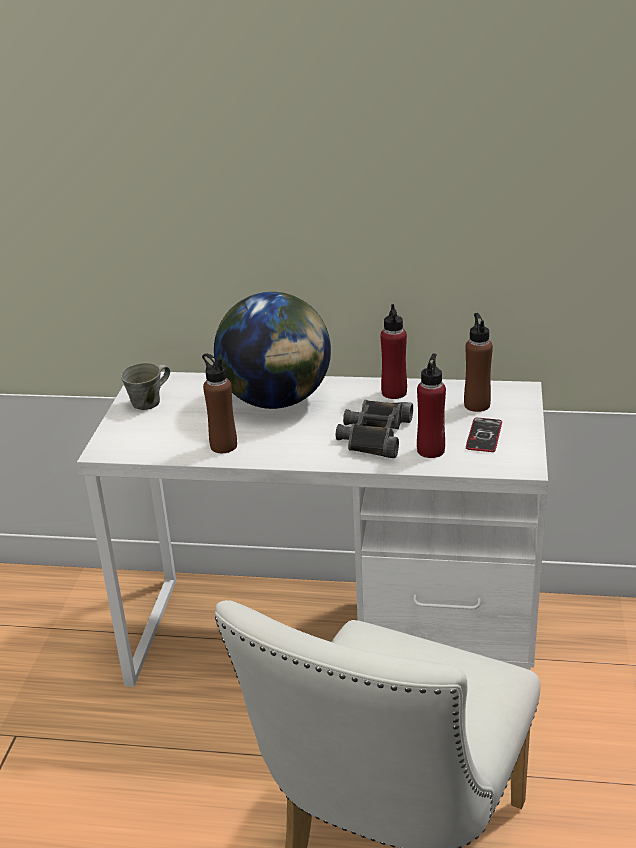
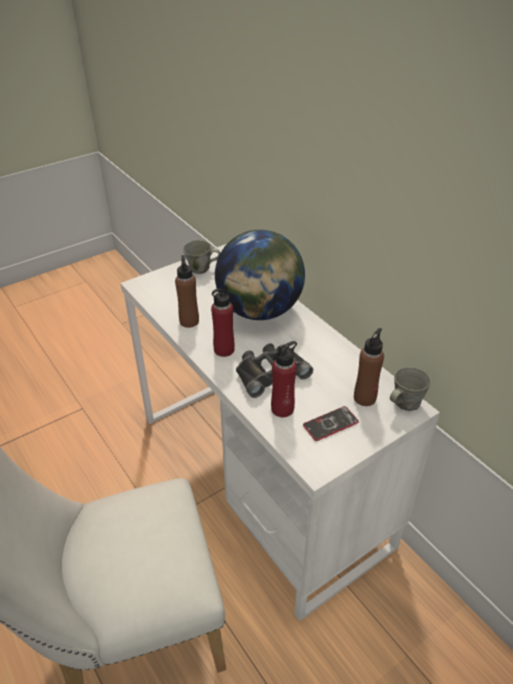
camera: 45 degrees right, 10 degrees up
red bottle [381,304,407,399] -> red bottle moved to [211,284,235,357]
none -> grey mug [390,367,431,411]

